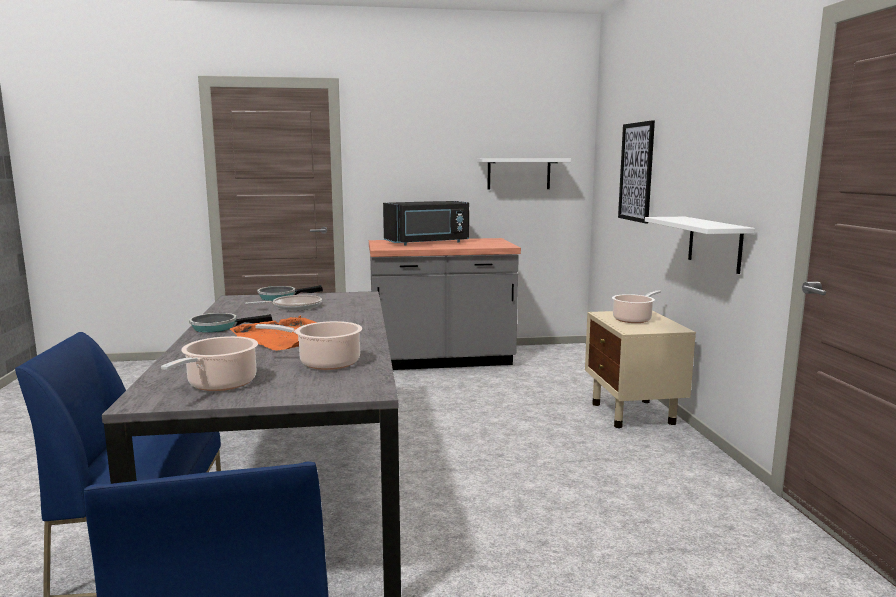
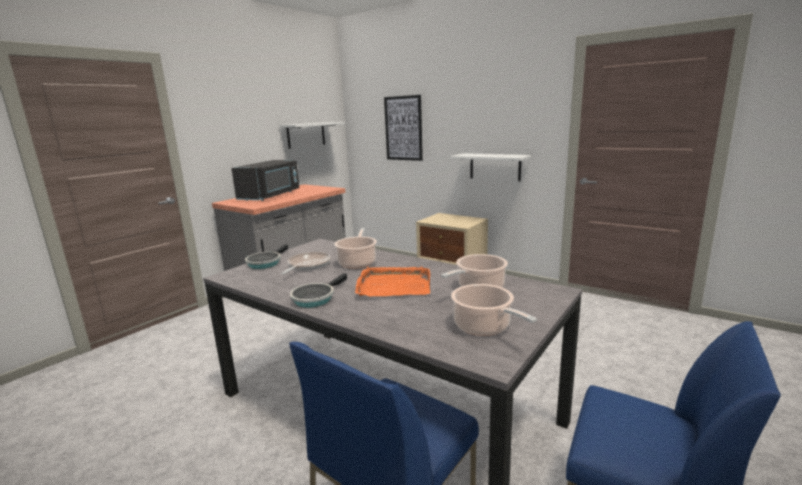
camera: 45 degrees left, 5 degrees up
cooking pot [612,290,661,323] -> cooking pot moved to [334,228,377,269]

